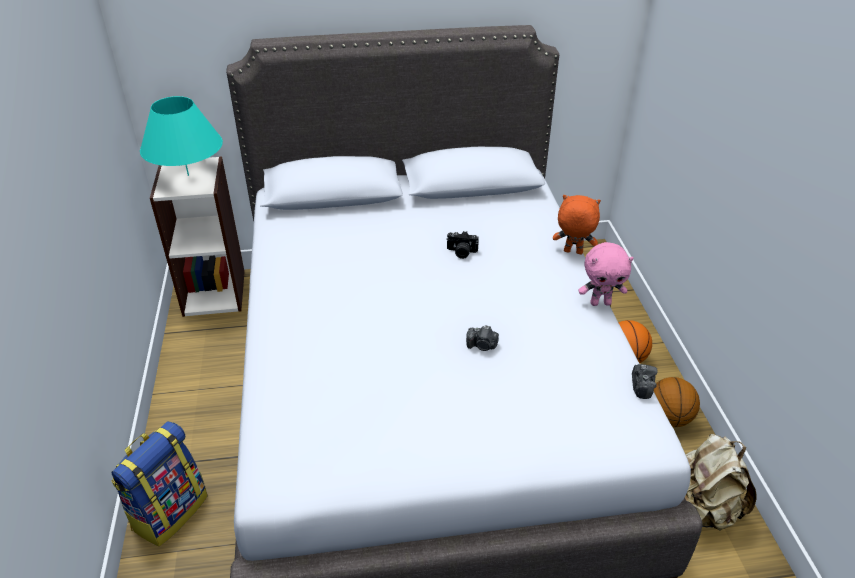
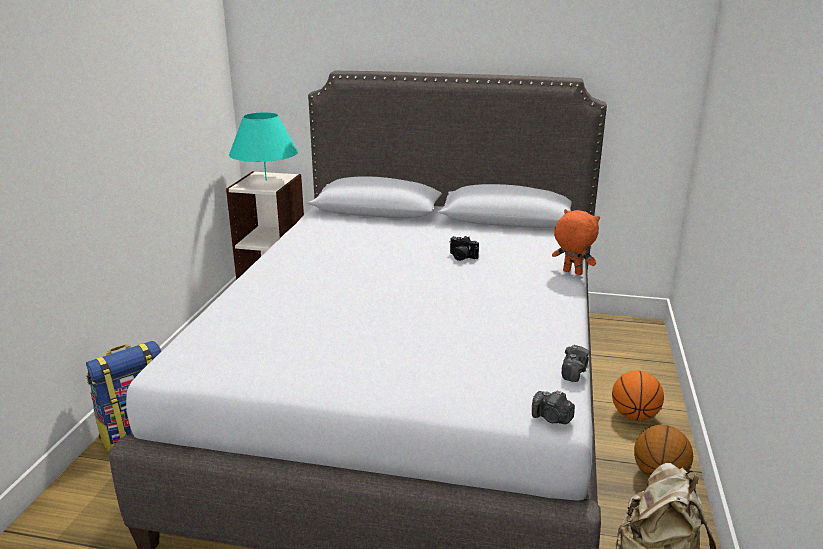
camera: 20 degrees right, 15 degrees down
camera [466,325,499,351] -> camera moved to [532,390,575,424]
pink plush toy [579,242,634,306] -> none

